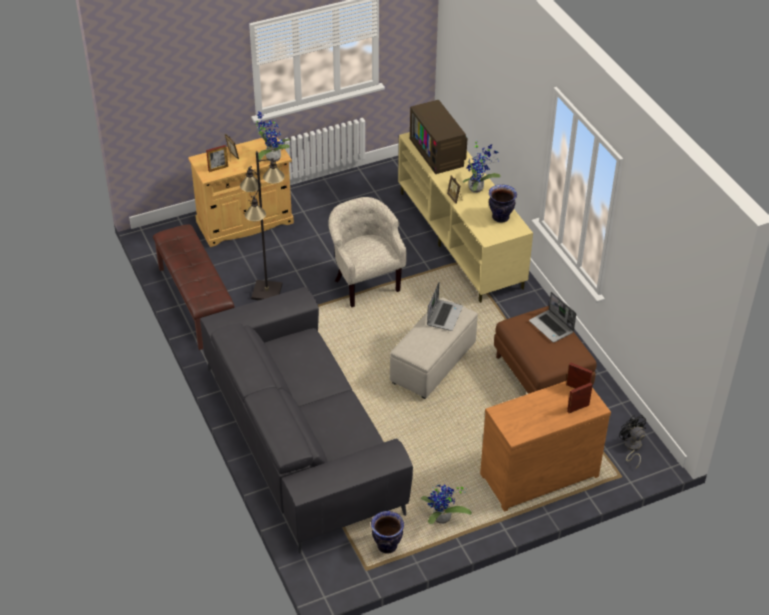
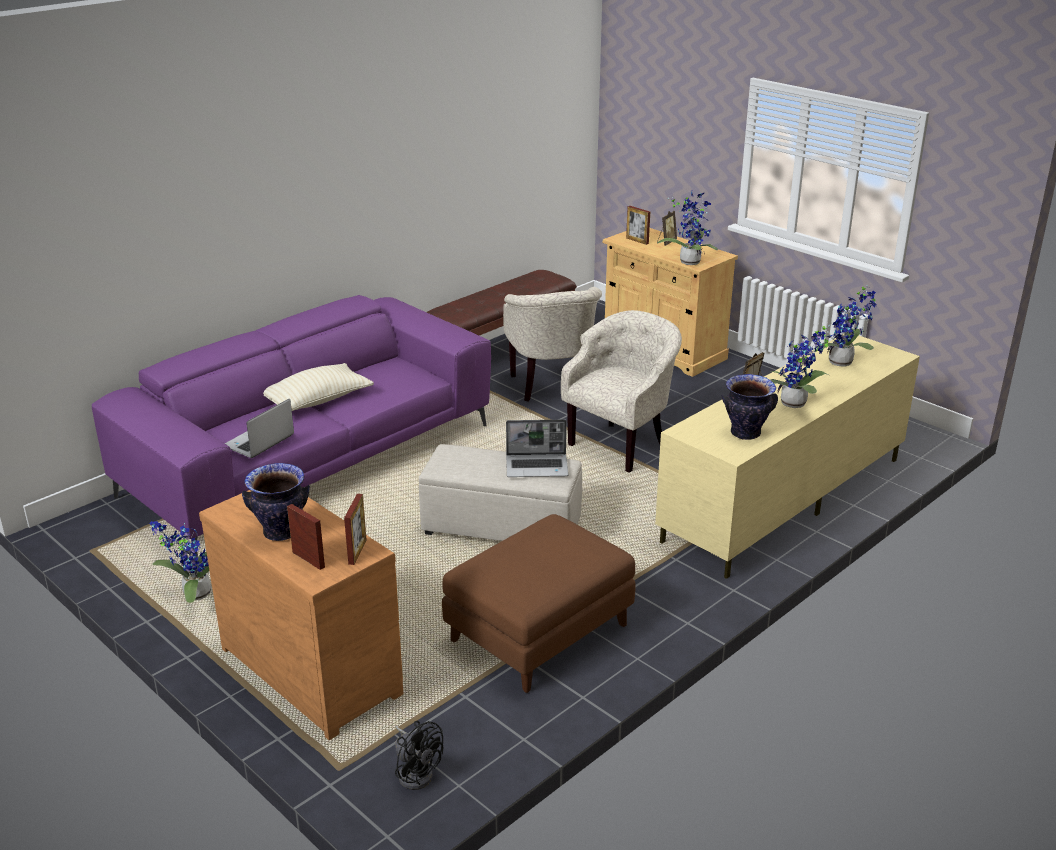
camera: 70 degrees right, 15 degrees down
grey sofa [200,287,413,554] -> purple sofa [92,295,491,557]
black floor lamp [240,151,285,300] -> beige armchair [503,287,602,401]
vase [371,511,404,554] -> vase moved to [242,463,310,541]
television [410,100,468,174] -> potted plant [816,285,877,367]
laptop [529,292,576,343] -> laptop moved to [225,399,294,458]
black fan [619,415,646,469] -> black fan turned 90 degrees clockwise [395,721,443,790]
none -> beige pillow [263,363,374,411]

